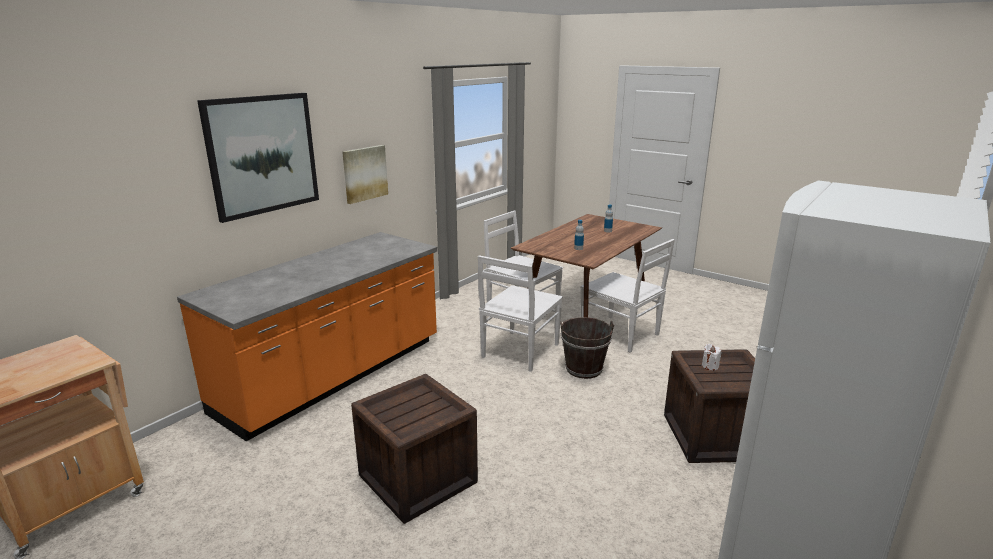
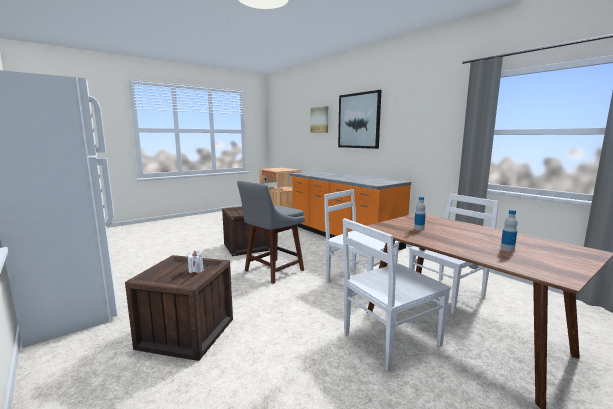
camera: 105 degrees right, 10 degrees down
picture [342,145,388,204] -> picture moved to [310,106,328,133]
brown bucket [560,317,614,379] -> none
none -> grey stool [237,180,305,284]

